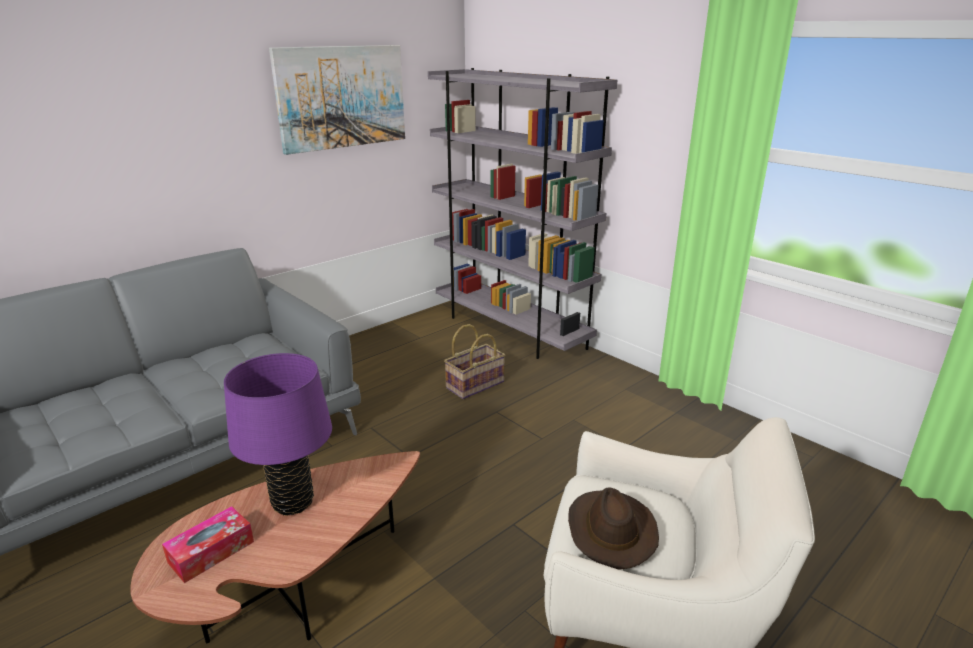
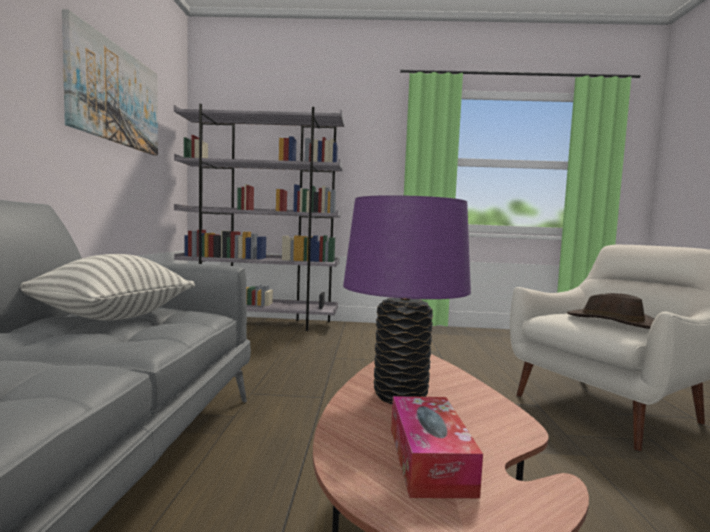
camera: 45 degrees left, 20 degrees down
basket [444,324,505,399] -> none
none -> pillow [20,254,195,320]

